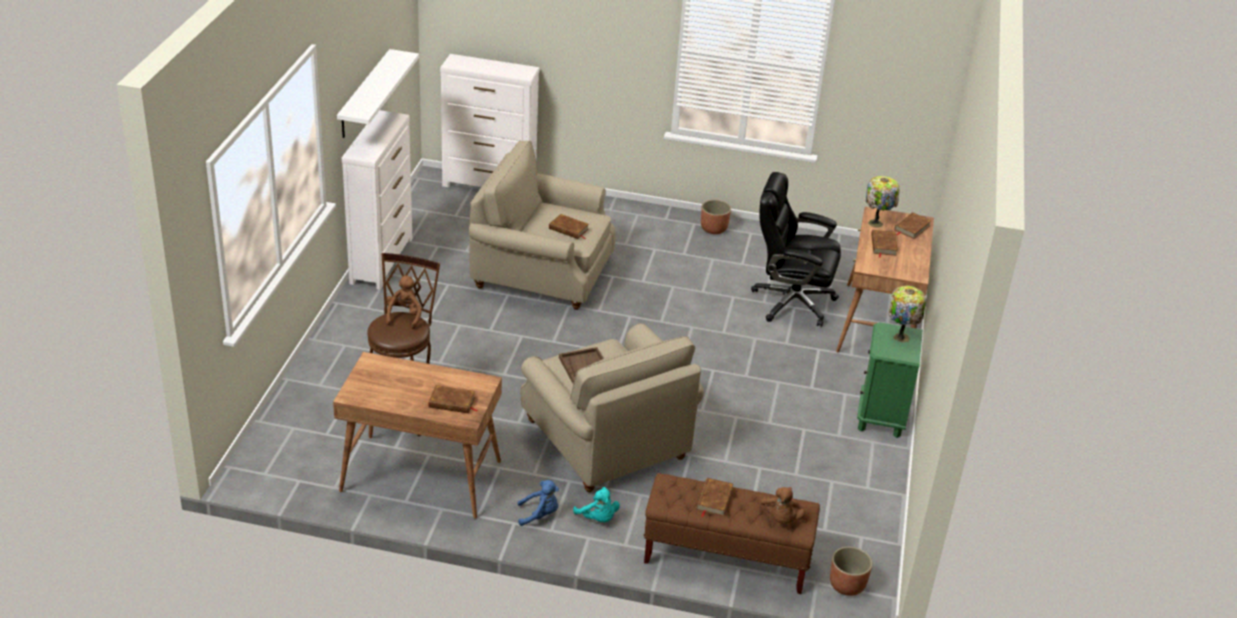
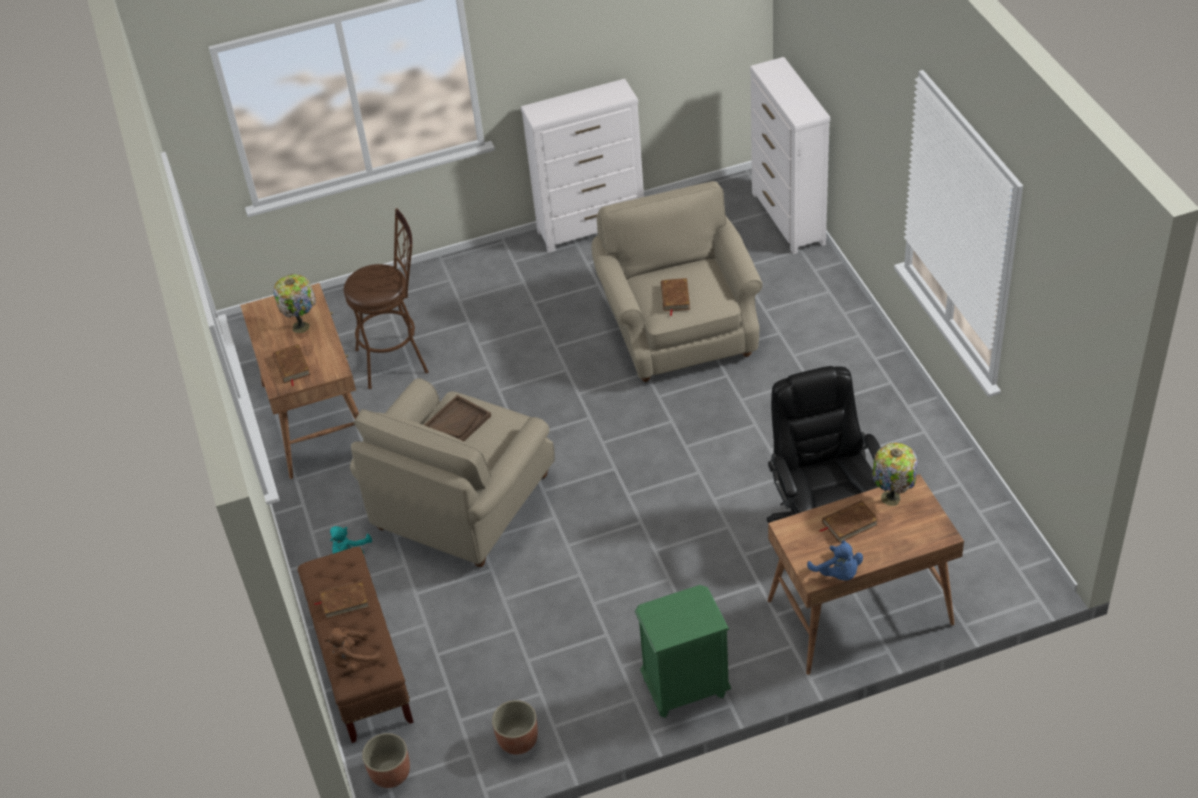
camera: 65 degrees right, 10 degrees up
white shelf [337,49,419,138] -> none
brown plush toy [386,275,422,329] -> none
blue plush toy [518,480,559,526] -> blue plush toy moved to [807,540,863,581]
planter [701,200,731,234] -> planter moved to [492,700,538,755]
table lamp [889,286,926,343] -> table lamp moved to [273,274,316,333]
brown book [894,212,932,239] -> none

